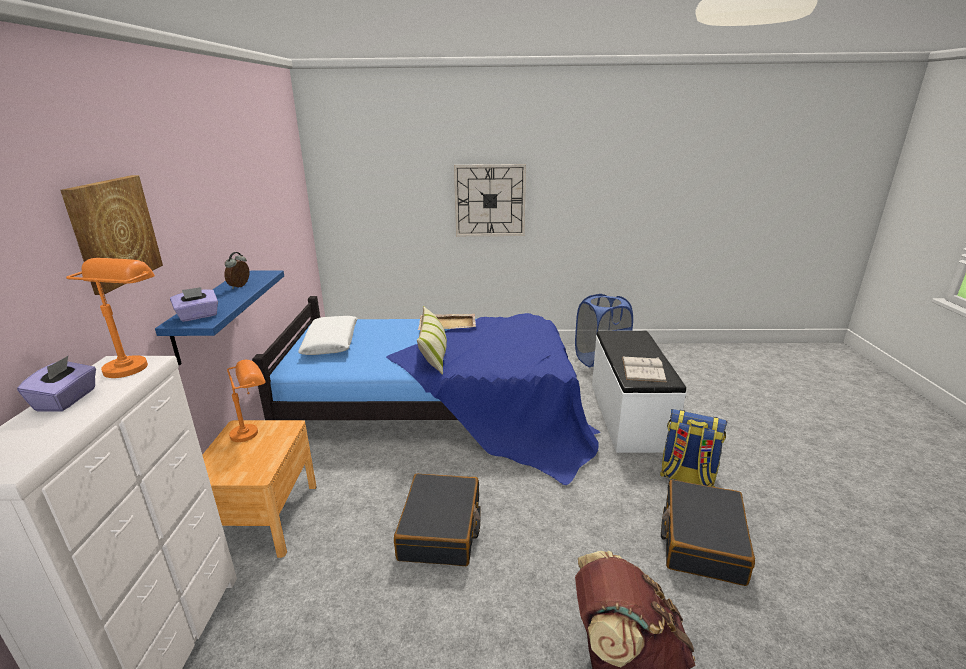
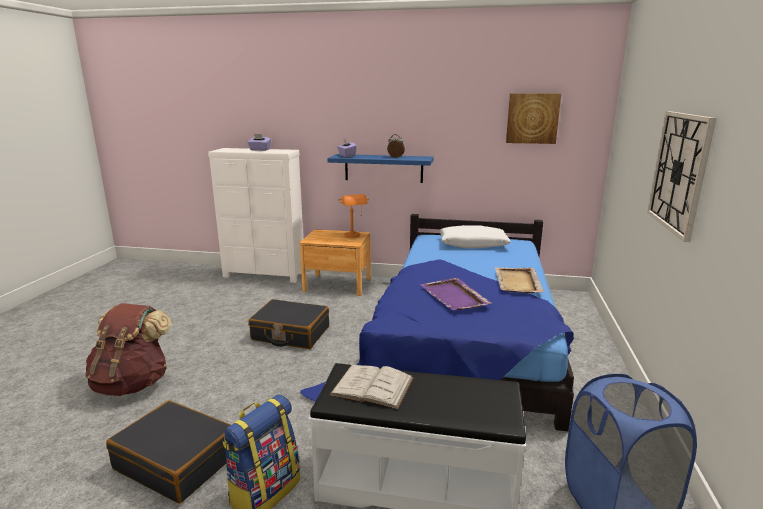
camera: 100 degrees right, 5 degrees down
picture [60,175,163,295] -> picture moved to [506,93,561,144]
orange table lamp [66,258,155,378] -> none
pillow [417,306,447,375] -> none
none -> purple tray [420,278,492,310]

